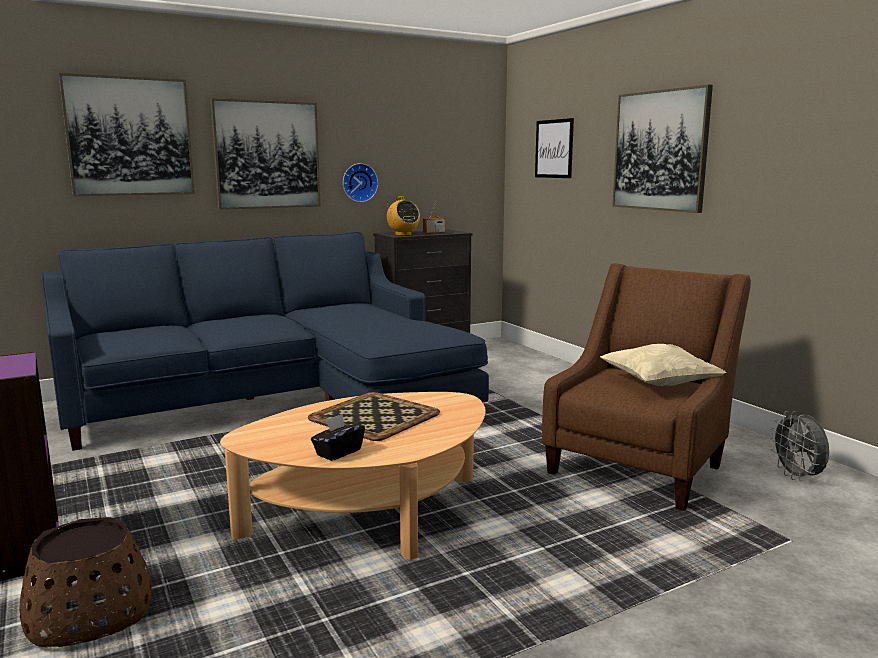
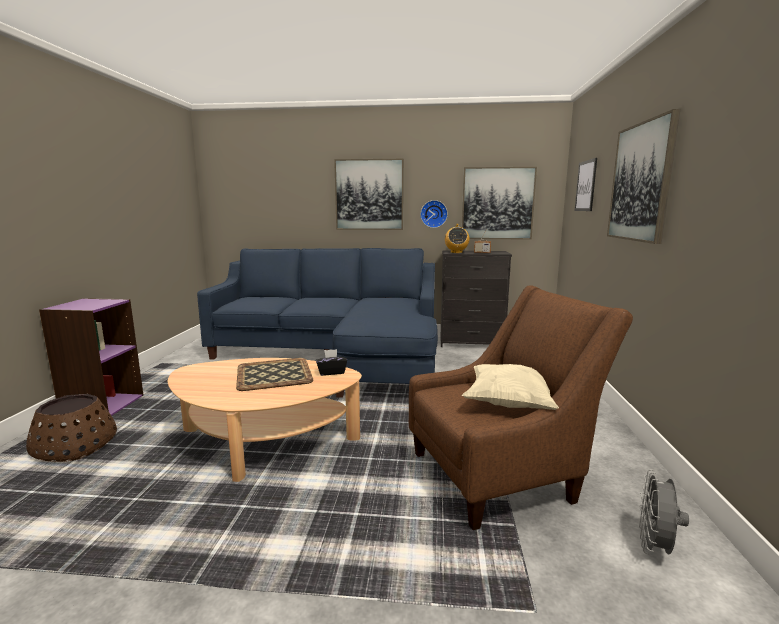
camera: 35 degrees right, 0 degrees up
picture [59,73,195,196] -> picture moved to [462,167,537,240]
black tissue box [311,414,365,461] -> black tissue box moved to [316,349,347,376]

